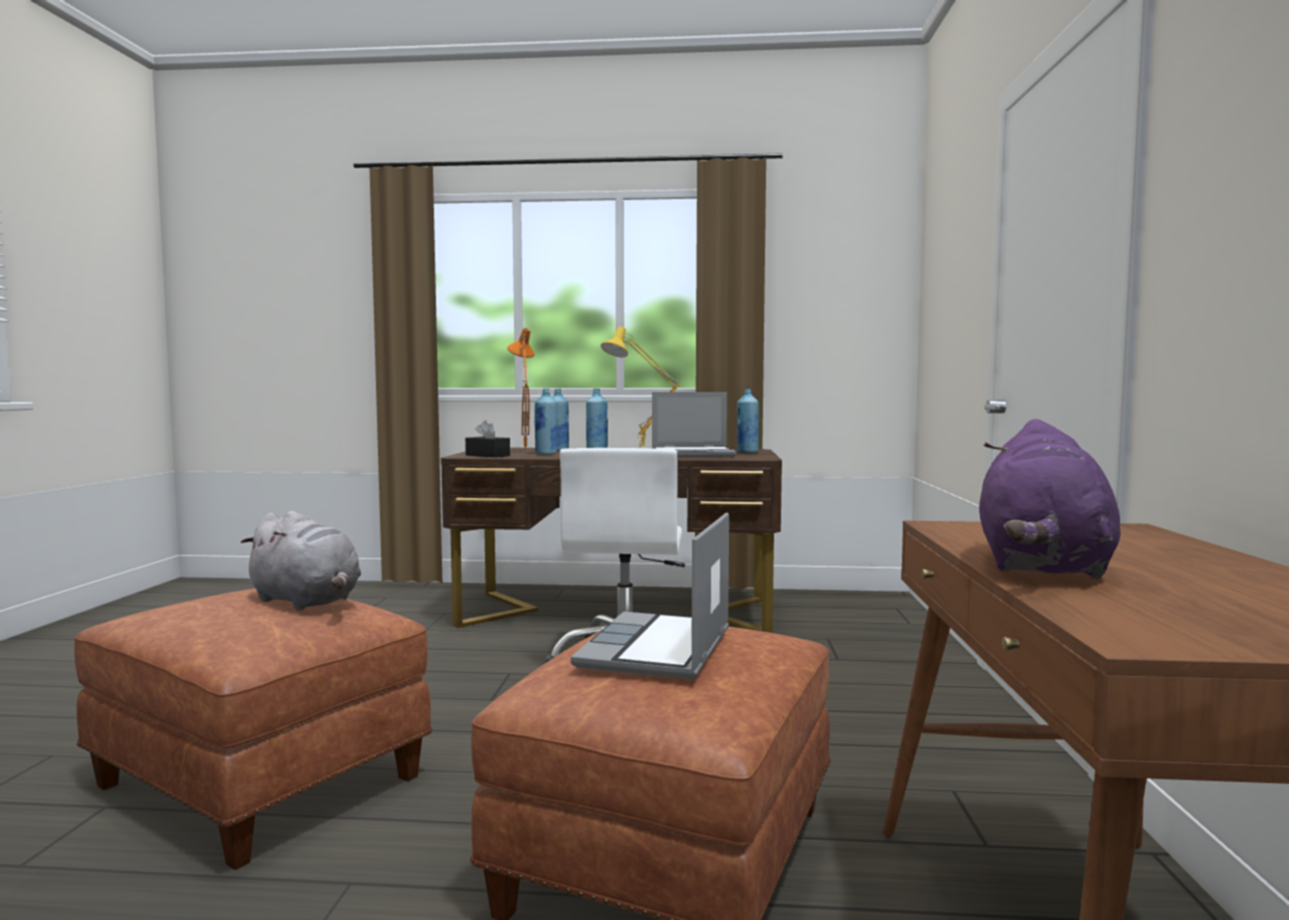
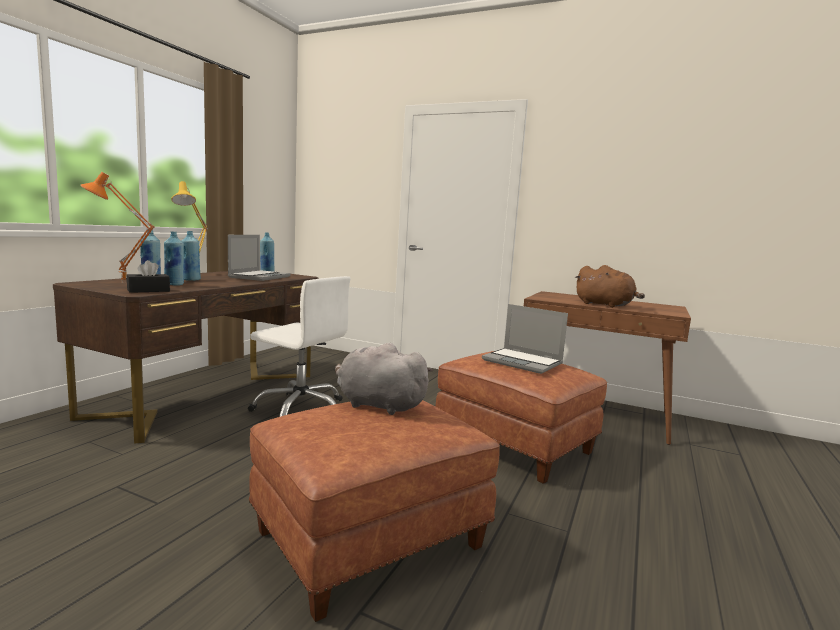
camera: 70 degrees left, 5 degrees up
grey plush toy [241,511,361,610] -> grey plush toy turned 120 degrees counterclockwise [335,343,433,415]
purple plush toy [979,419,1121,579] -> brown plush toy [575,265,645,308]

